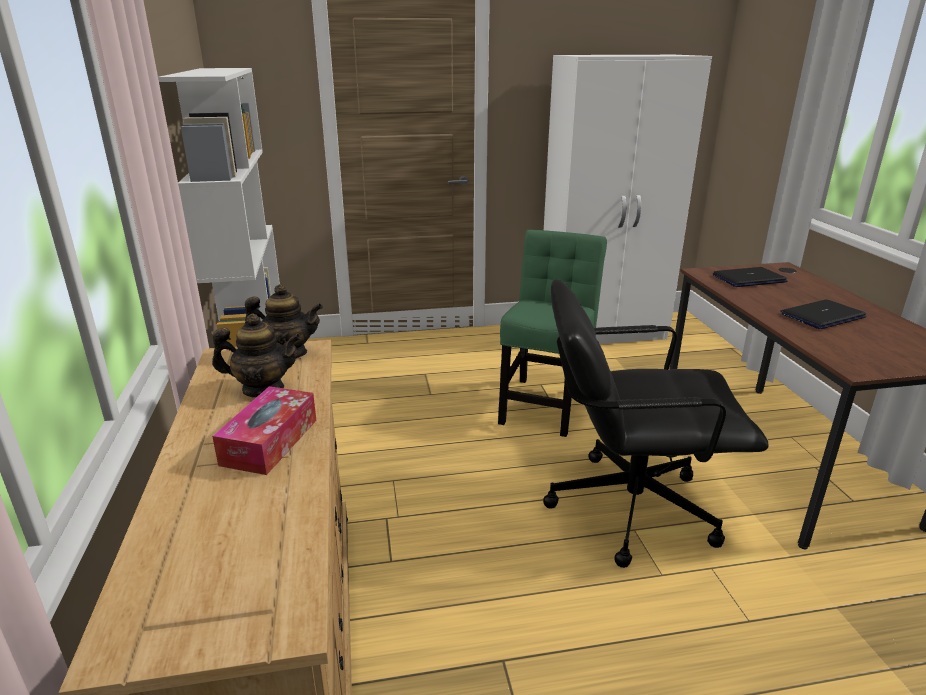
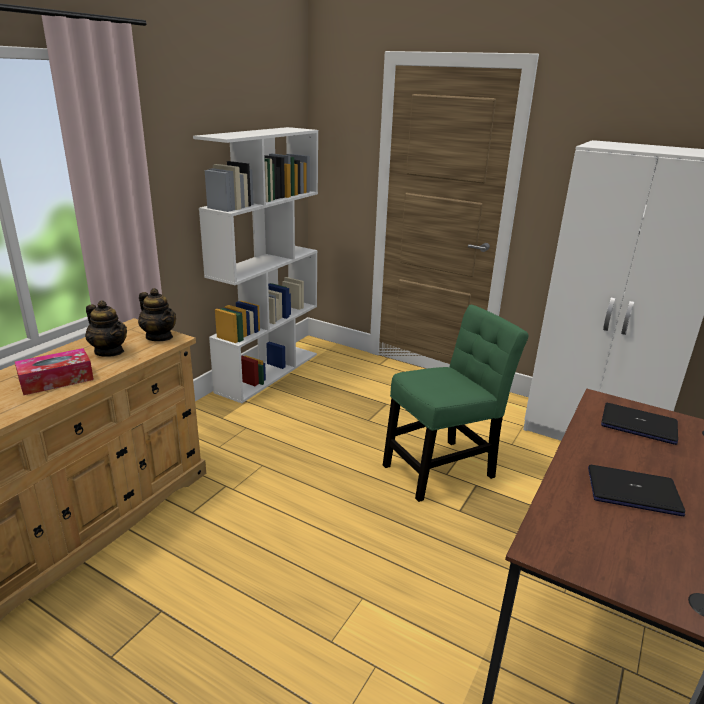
camera: 40 degrees right, 0 degrees up
black office chair [543,279,769,568] -> none

